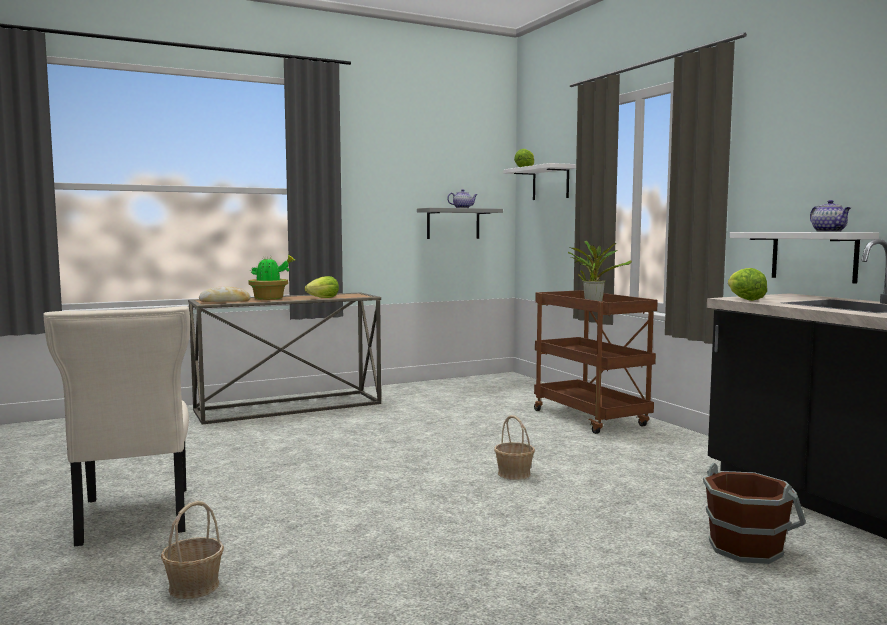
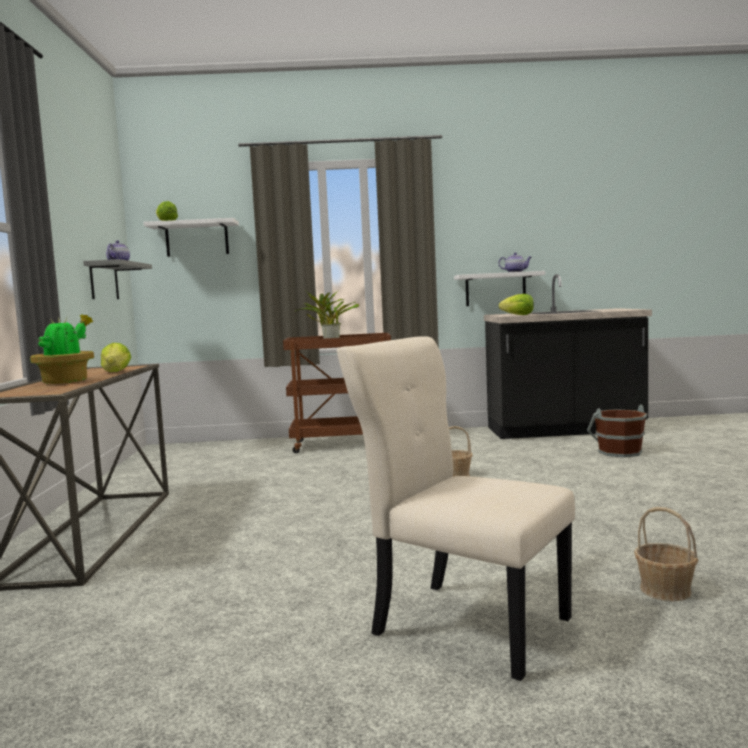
camera: 65 degrees left, 0 degrees up
beige chair [43,306,190,547] -> beige chair turned 150 degrees counterclockwise [337,336,575,681]
bread [199,286,251,302] -> none

